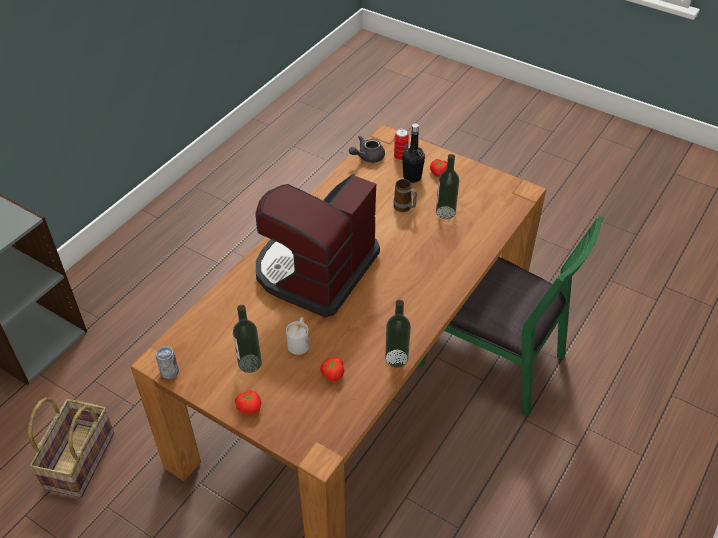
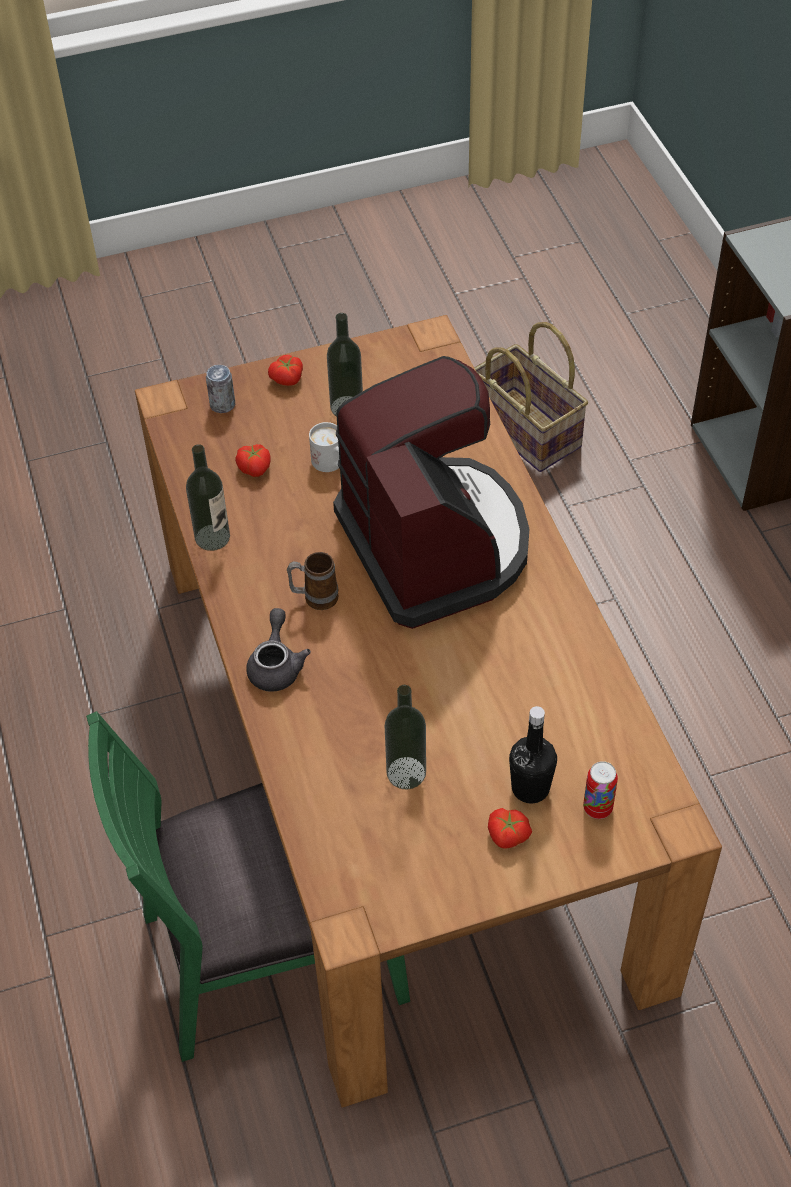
camera: 130 degrees right, 5 degrees up
can [156,346,179,379] -> can moved to [206,365,235,413]
grey teapot [349,136,385,163] -> grey teapot moved to [246,608,311,692]
mug [394,179,417,212] -> mug moved to [287,552,338,610]

